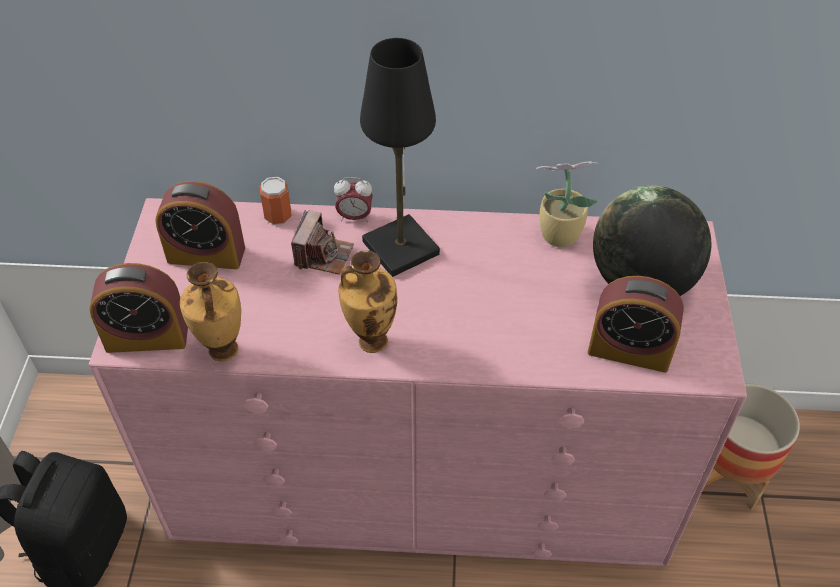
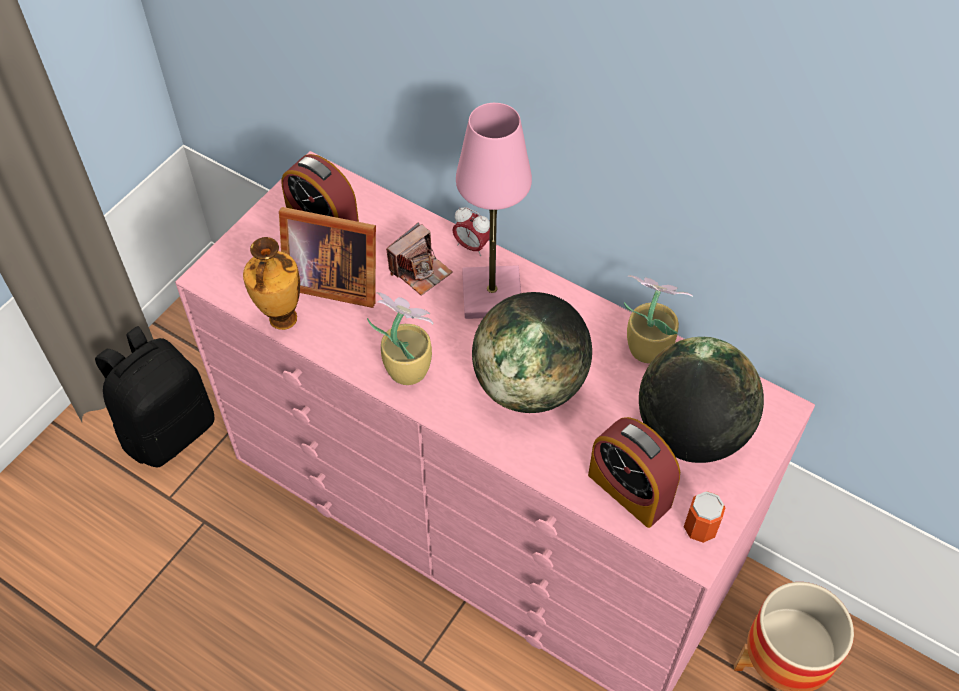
camera: 30 degrees right, 5 degrees up
alarm clock [89,263,188,353] -> none
can [260,177,292,225] -> can moved to [684,491,726,543]
vase [338,250,397,353] -> potted plant [367,292,434,385]
black table lamp [360,38,440,277] -> pink table lamp [456,103,532,319]
none -> picture frame [279,207,376,308]
none -> globe [472,292,592,413]

